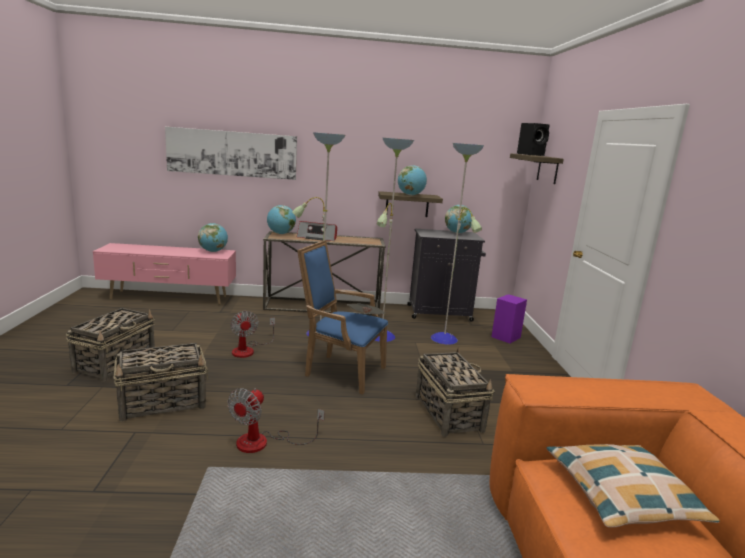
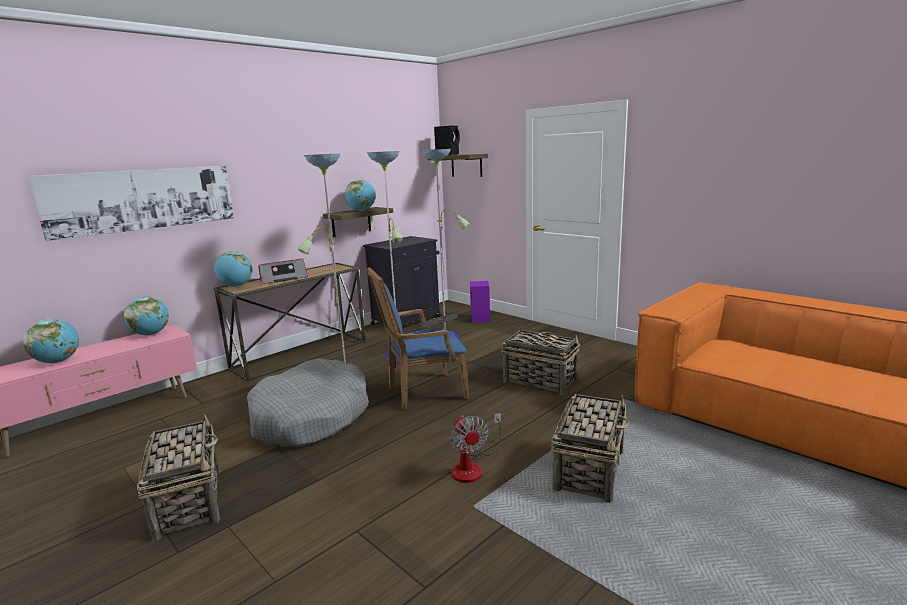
camera: 40 degrees left, 0 degrees up
basket [113,343,208,422] -> basket moved to [551,394,629,503]
fan [230,311,275,358] -> grey dog bed [247,358,369,447]
globe [445,205,473,233] -> globe moved to [23,319,79,363]
pillow [546,444,720,528] -> none

